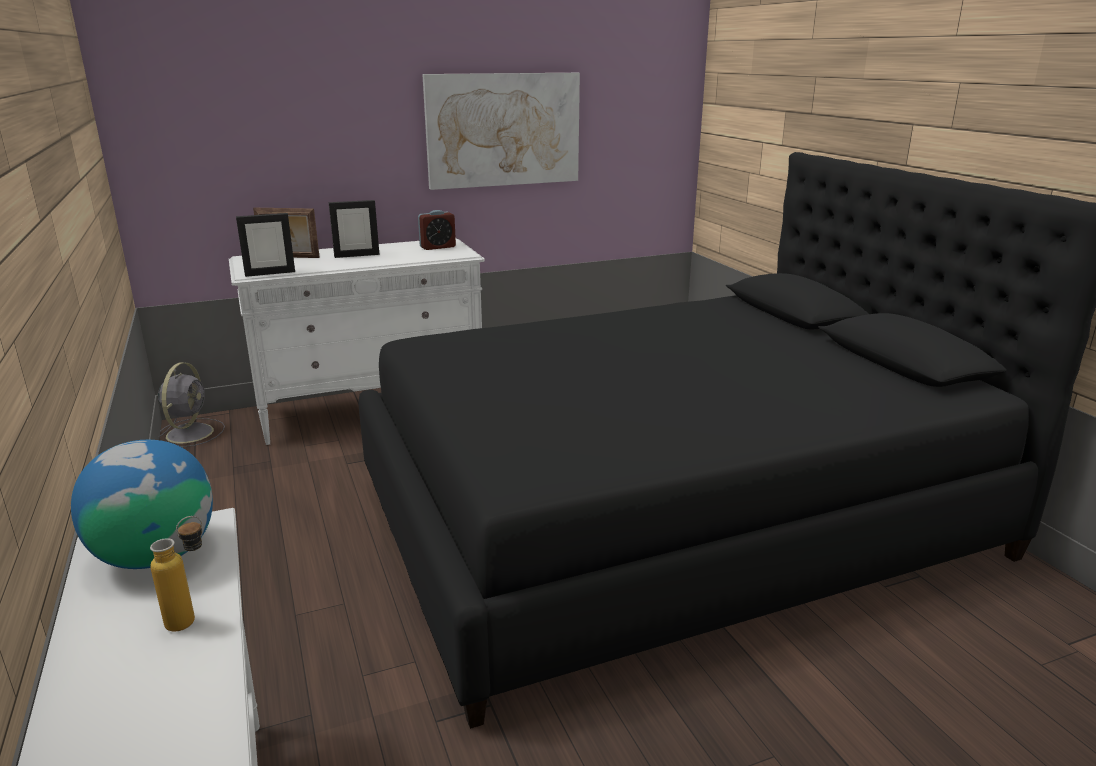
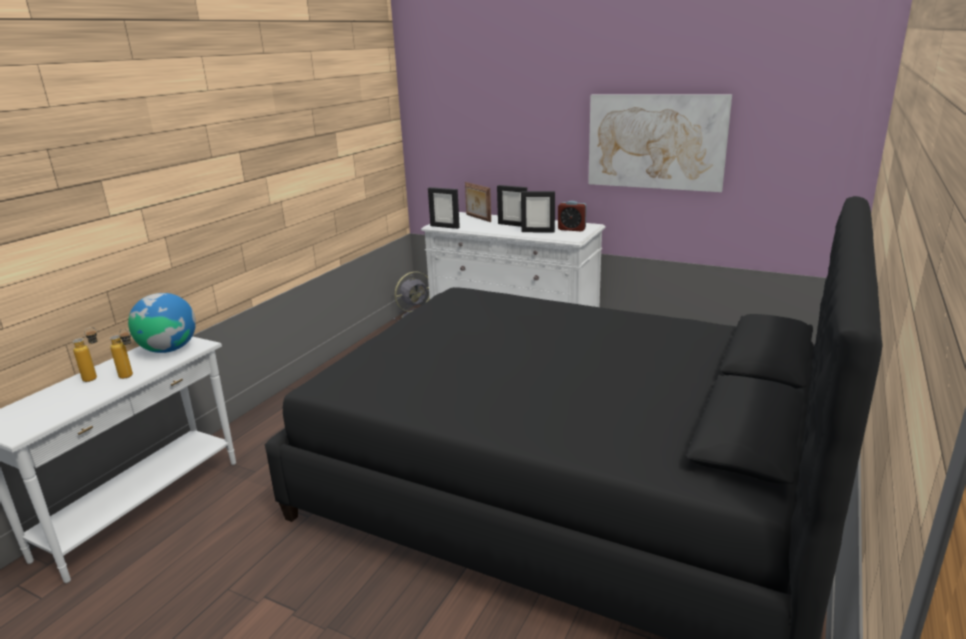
camera: 50 degrees right, 0 degrees up
none -> bottle [72,327,97,382]
none -> picture frame [521,191,555,233]

